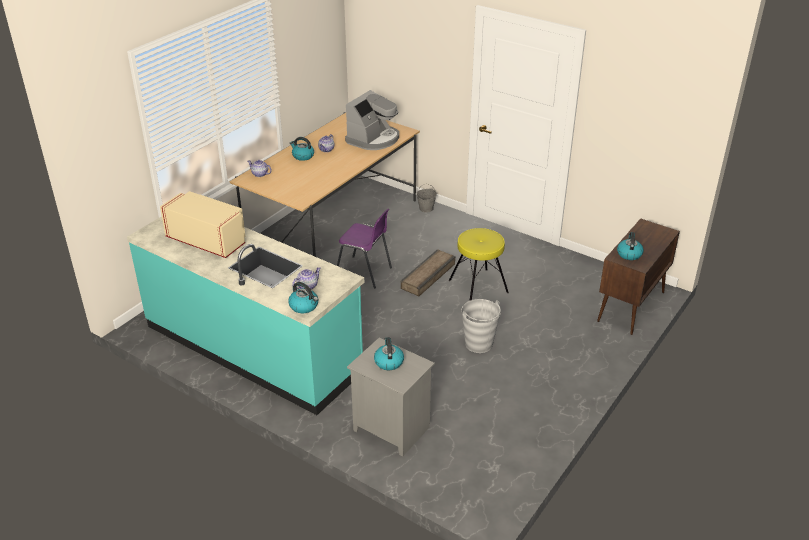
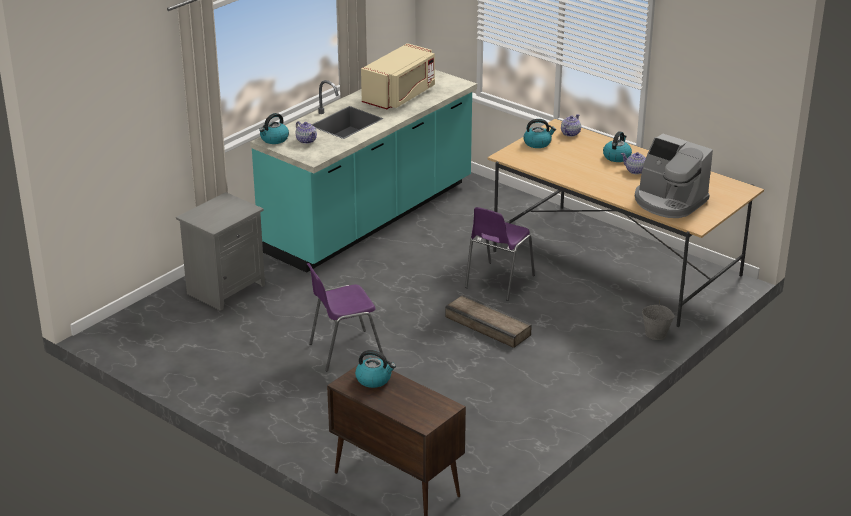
camera: 95 degrees right, 5 degrees down
kettle [374,337,404,370] -> kettle moved to [523,119,556,148]
yellow stool [449,228,509,301] -> none
grey bucket [462,299,501,353] -> purple chair [307,263,384,371]

